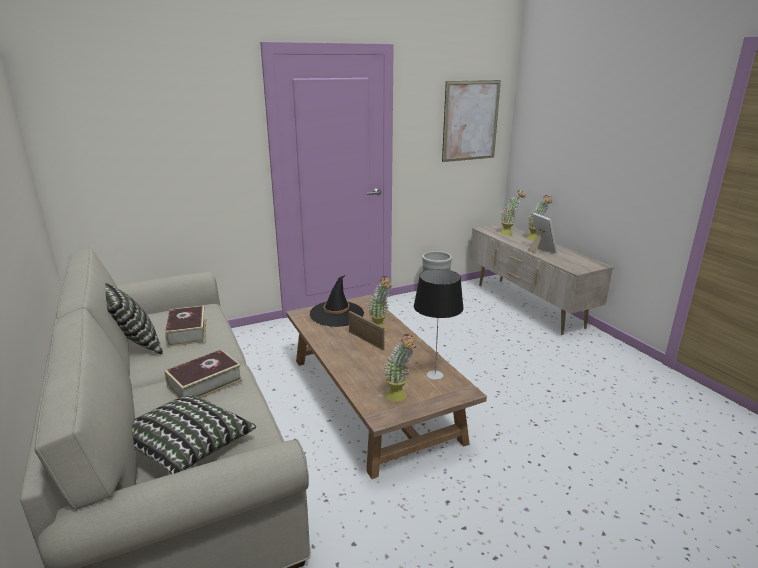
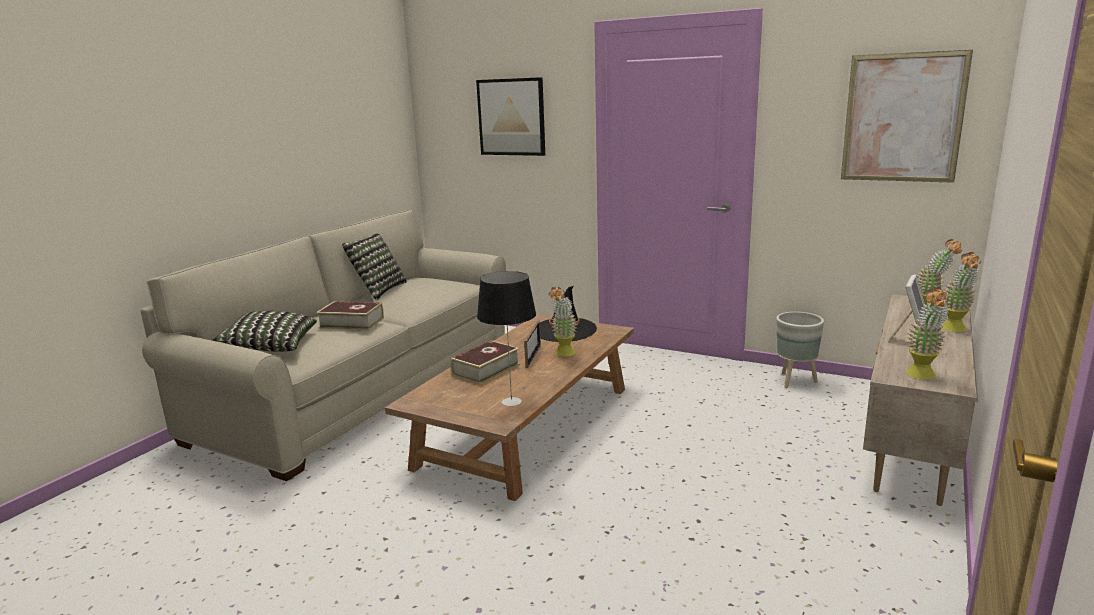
camera: 55 degrees right, 5 degrees down
book [165,305,206,347] -> book moved to [450,341,520,385]
potted plant [383,334,416,402] -> potted plant moved to [906,287,949,379]
none -> picture [476,77,545,156]

